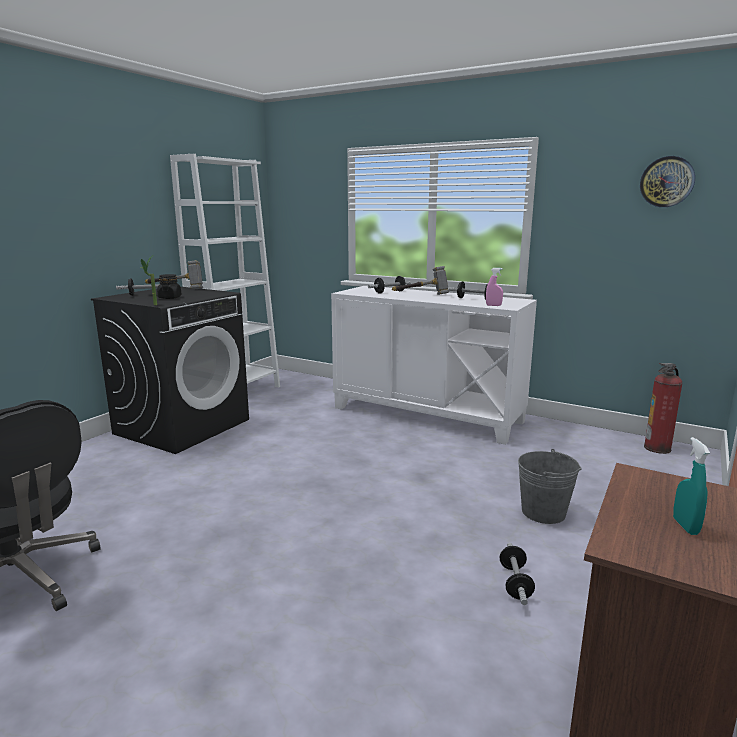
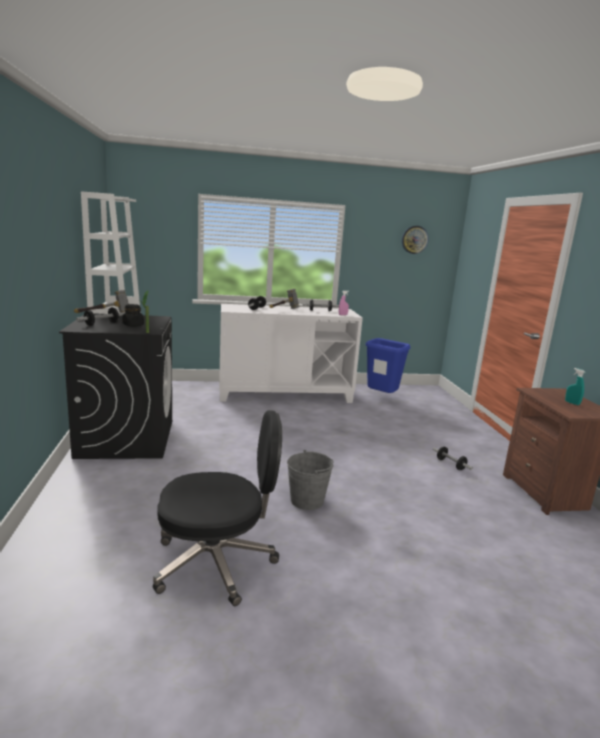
camera: 40 degrees left, 0 degrees up
grey bucket [518,449,581,524] -> grey bucket moved to [287,450,333,510]
fire extinguisher [644,363,682,454] -> none
none -> blue trash can [366,338,411,393]

